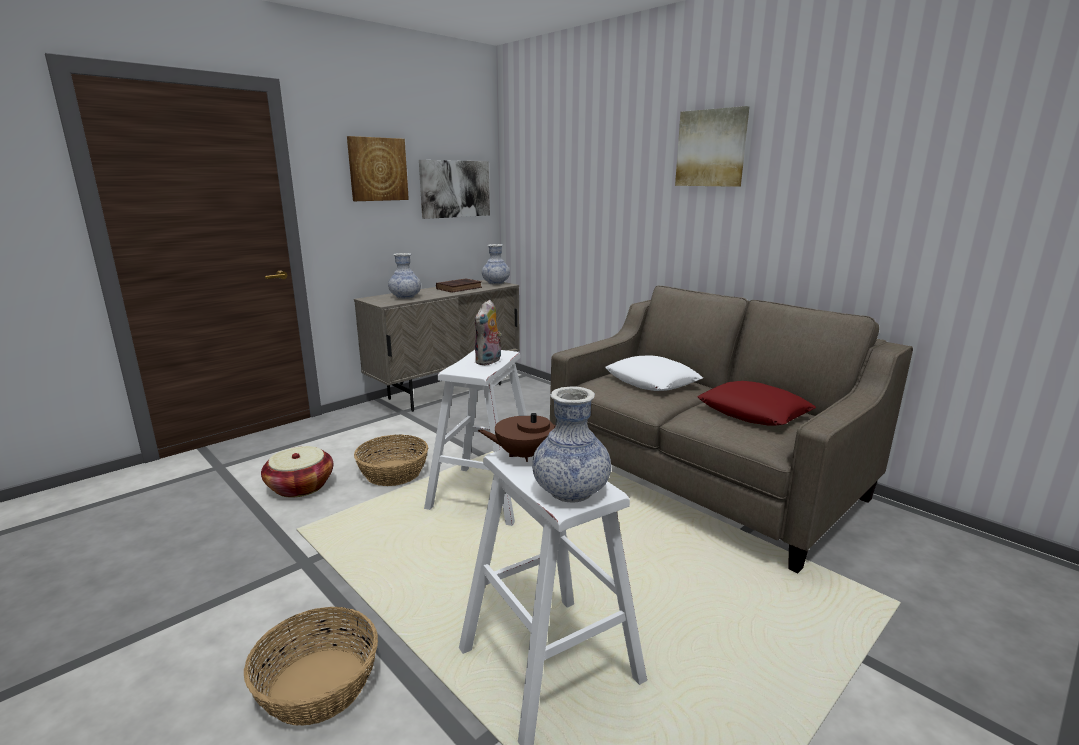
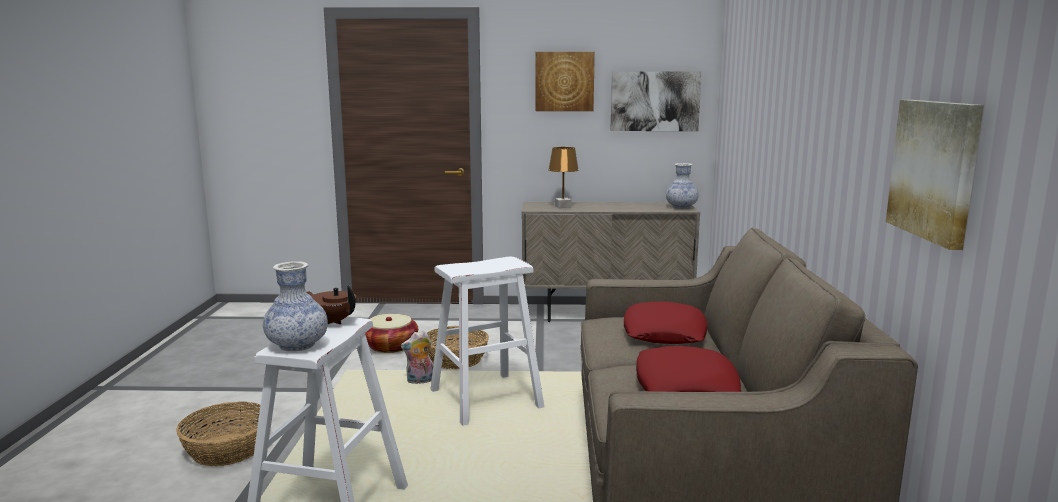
camera: 45 degrees right, 5 degrees down
vase [388,253,421,299] -> brown table lamp [548,147,579,208]
brown book [436,278,482,293] -> none
plush toy [475,300,502,365] -> plush toy moved to [401,331,433,384]
white pillow [605,355,703,391] -> red pillow [624,301,707,344]
picture [675,106,749,187] -> picture moved to [886,100,984,250]

